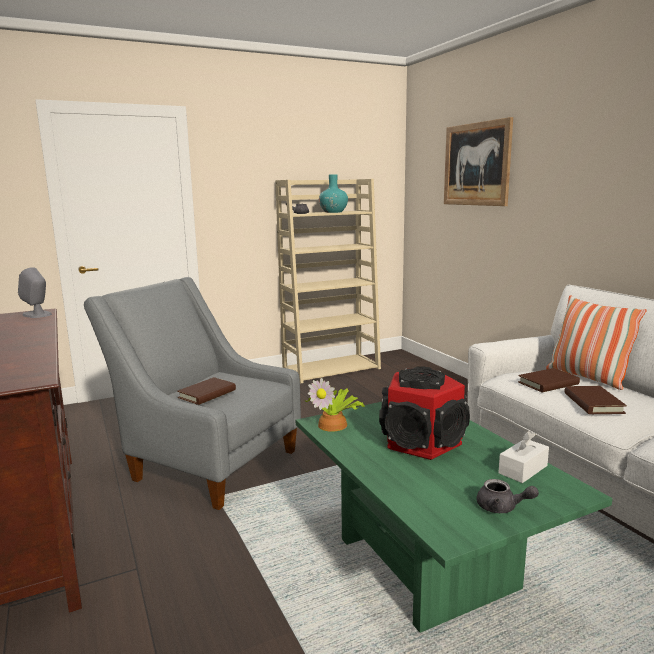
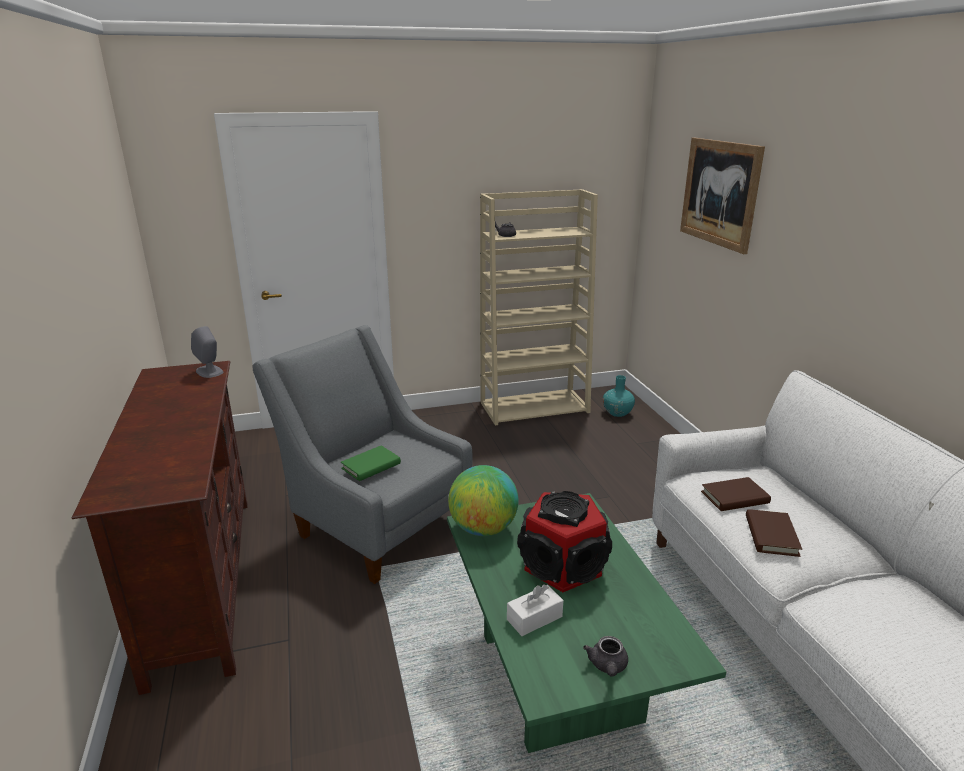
camera: 10 degrees right, 10 degrees up
brown book [177,377,236,405] -> green book [341,445,401,481]
potted plant [305,378,365,432] -> globe [448,465,518,536]
turquoise vase [319,174,348,213] -> turquoise vase moved to [603,375,635,417]
grey teapot [477,479,539,513] -> grey teapot turned 60 degrees clockwise [583,636,628,677]
white tissue box [498,431,549,483] -> white tissue box moved to [507,584,563,636]
pillow [546,295,647,390] -> none

